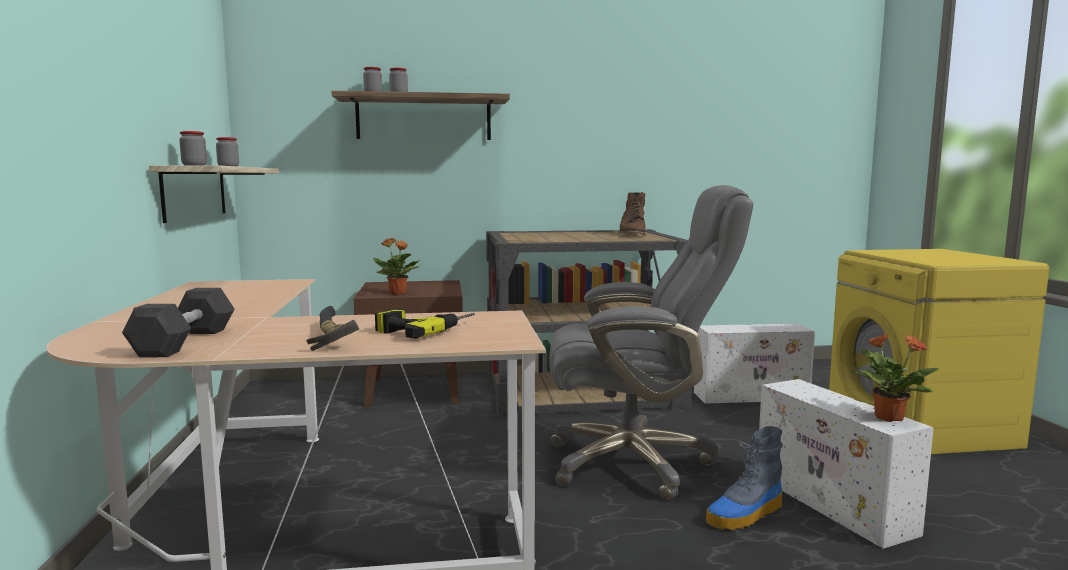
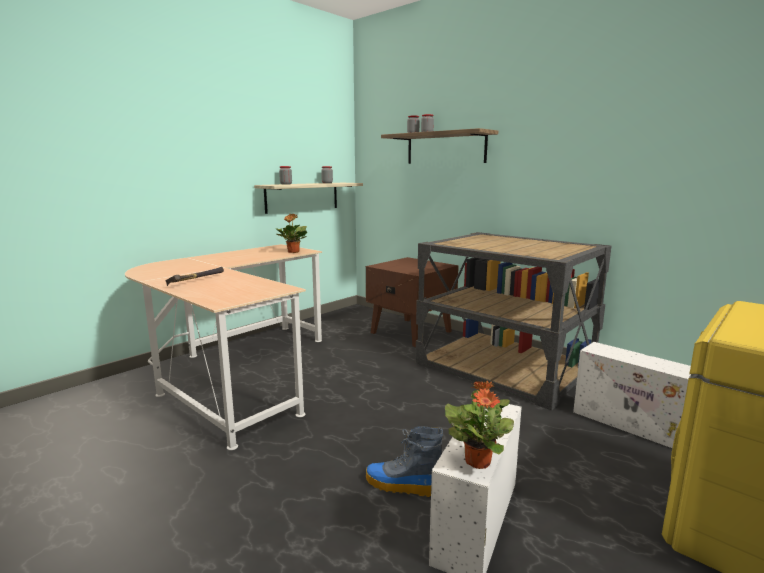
camera: 50 degrees right, 5 degrees up
black dumbbell [122,288,234,357] -> none
potted plant [373,238,420,295] -> potted plant moved to [275,214,307,253]
power drill [375,308,475,339] -> none
grey office chair [549,185,753,501] -> none
brown boot [619,192,646,236] -> none

